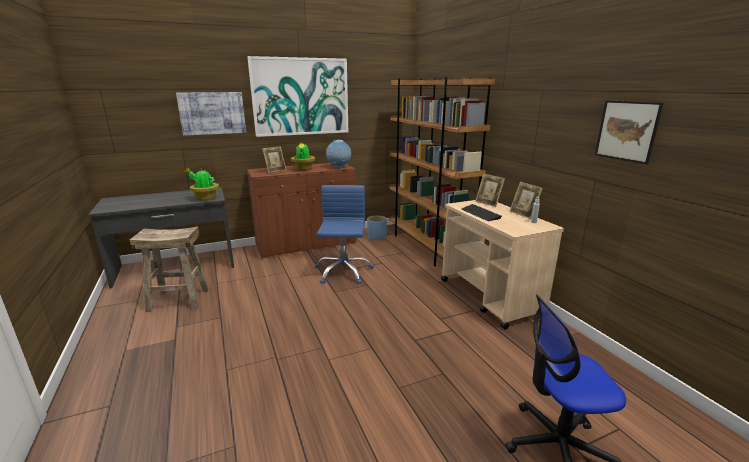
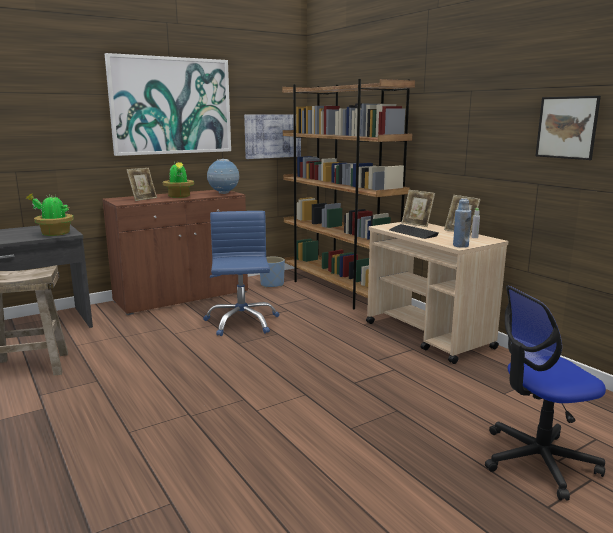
camera: 10 degrees left, 5 degrees down
picture [176,92,246,136] -> picture moved to [244,115,301,159]
none -> blue bottle [453,198,471,248]

